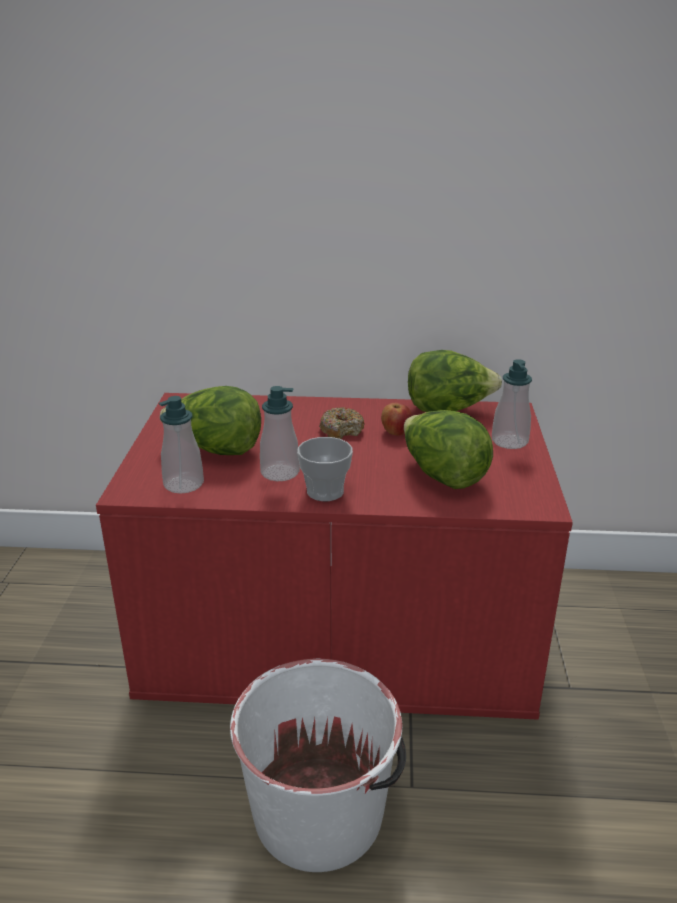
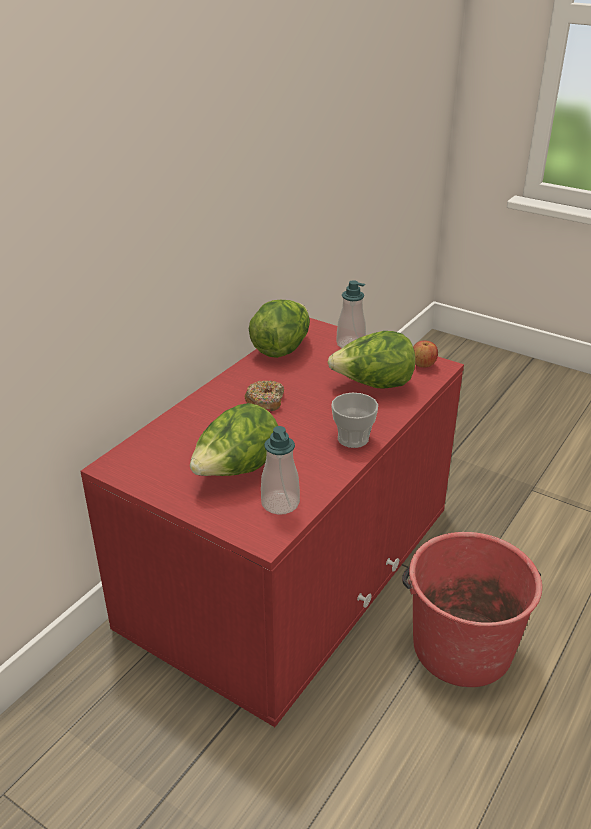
camera: 60 degrees left, 5 degrees up
white bucket [230,659,406,872] -> red bucket [402,532,542,687]
soap dispenser [260,386,300,481] -> none
apple [381,403,412,436] -> apple moved to [413,341,438,367]

